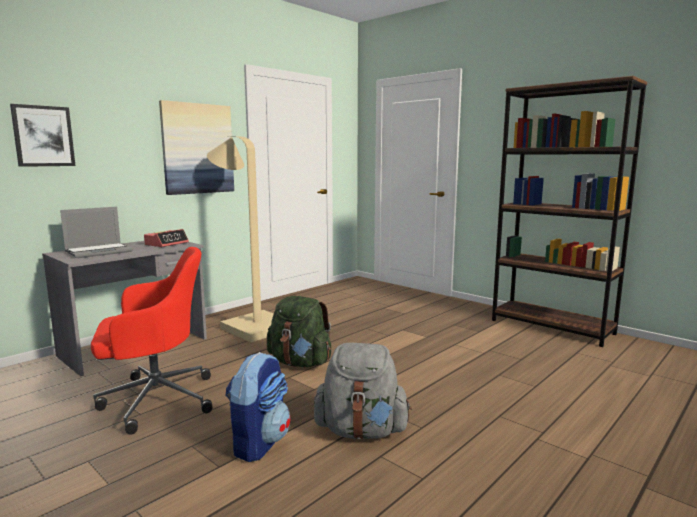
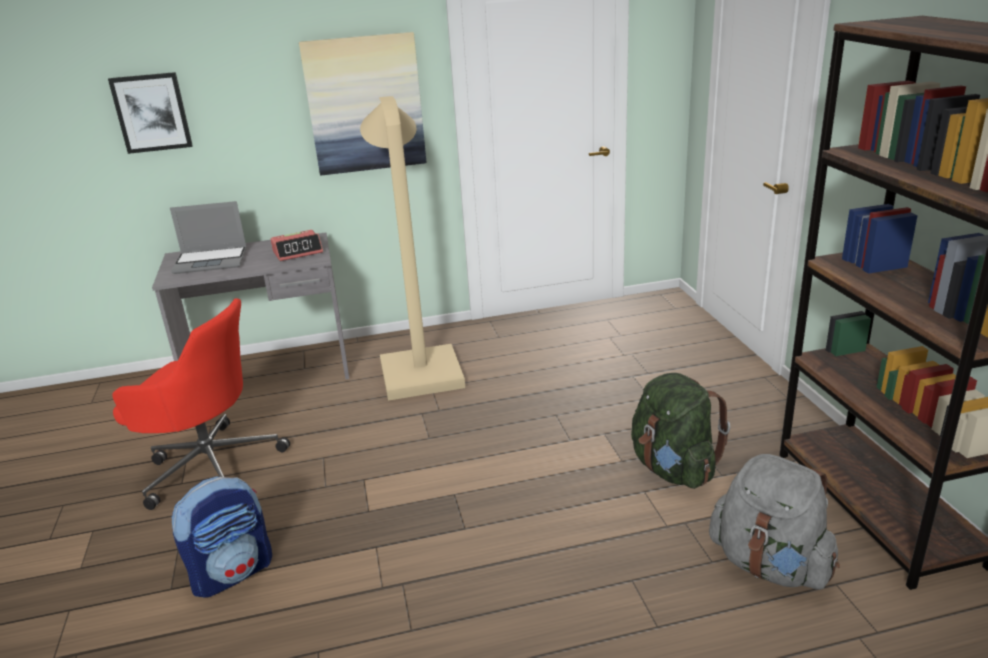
camera: 35 degrees right, 15 degrees up
green backpack [267,296,331,367] -> green backpack moved to [631,373,730,489]
grey backpack [314,343,412,439] -> grey backpack moved to [709,454,840,590]

